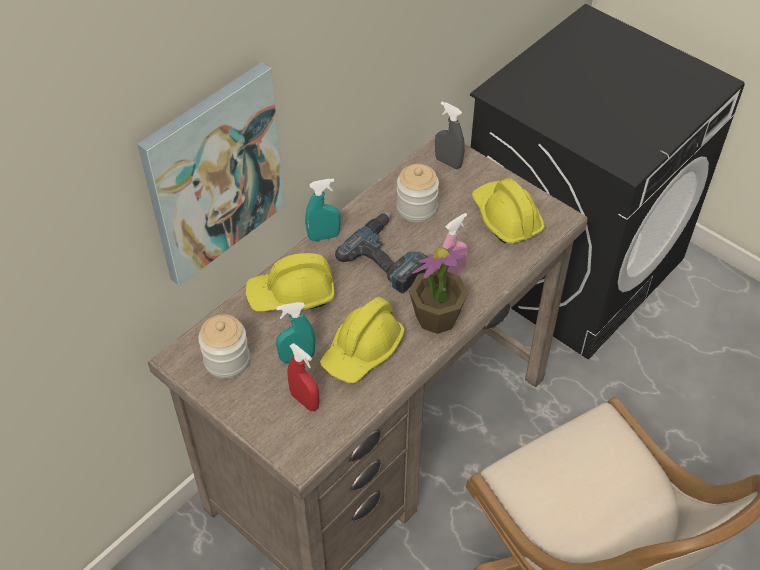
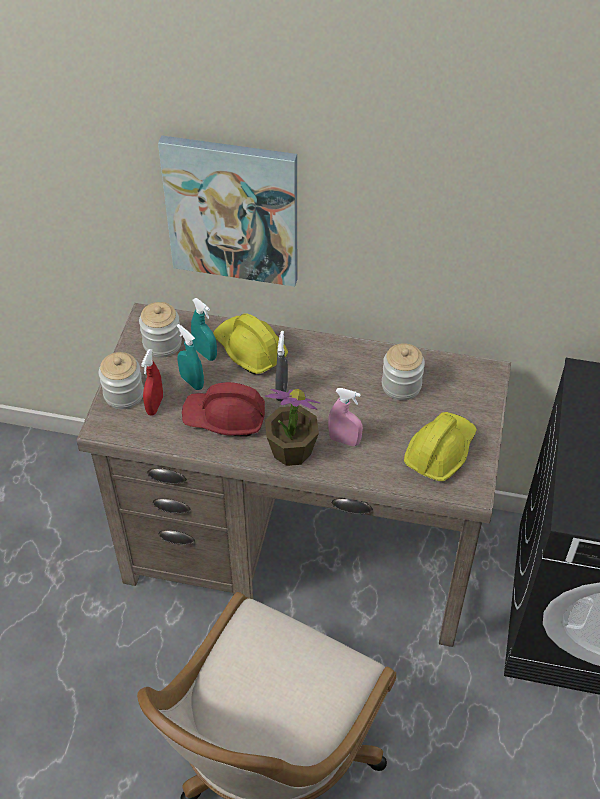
camera: 60 degrees right, 0 degrees up
turquoise spray bottle [305,178,341,241] -> turquoise spray bottle moved to [191,298,217,361]
yellow hard hat [320,297,405,383] -> red hard hat [182,382,265,437]
power drill [335,212,428,294] -> none
grey spray bottle [435,101,465,169] -> grey spray bottle moved to [275,331,288,402]
none -> jar [99,352,144,409]

